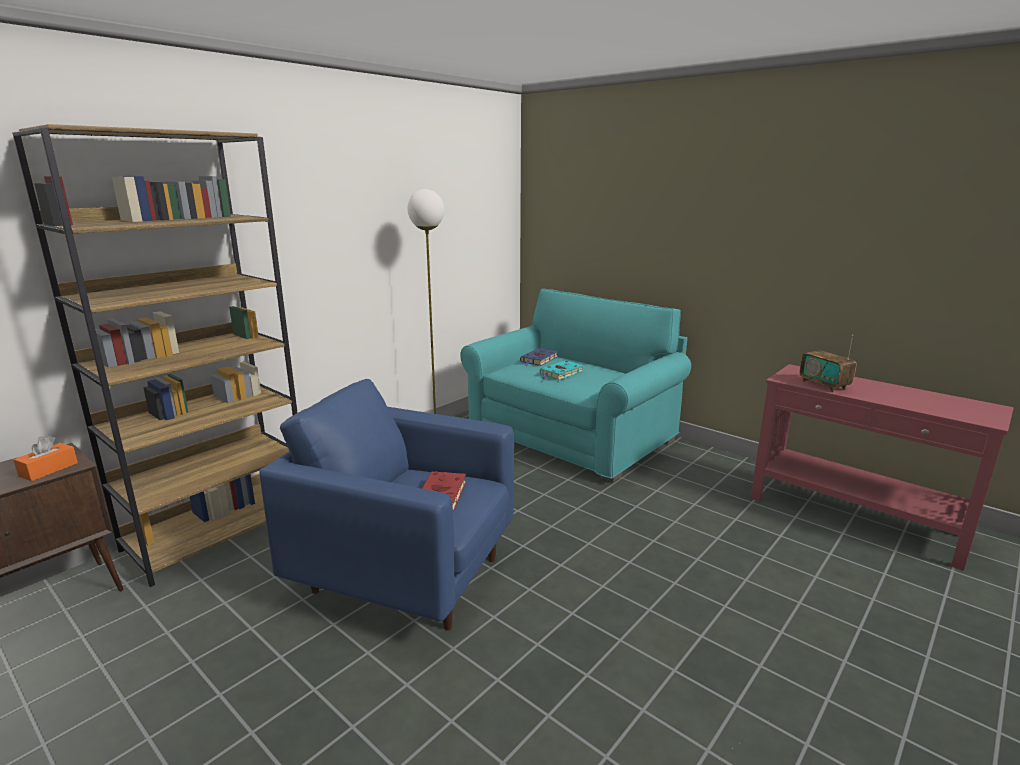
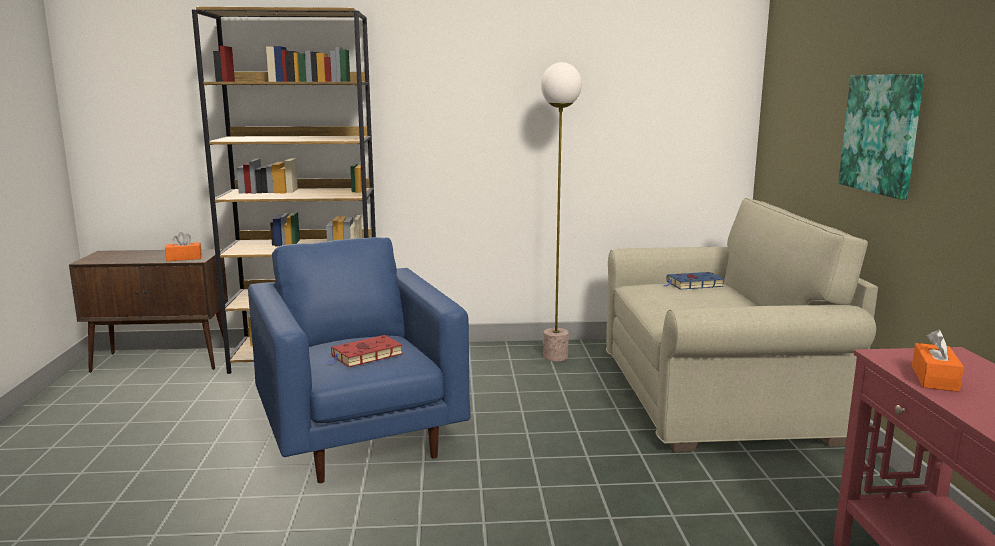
camera: 45 degrees right, 5 degrees down
turquoise sofa [460,288,691,482] -> beige sofa [606,198,878,452]
turquoise book [540,360,584,380] -> none
radio [799,335,857,392] -> orange tissue box [912,329,964,392]
none -> picture [838,74,924,199]

